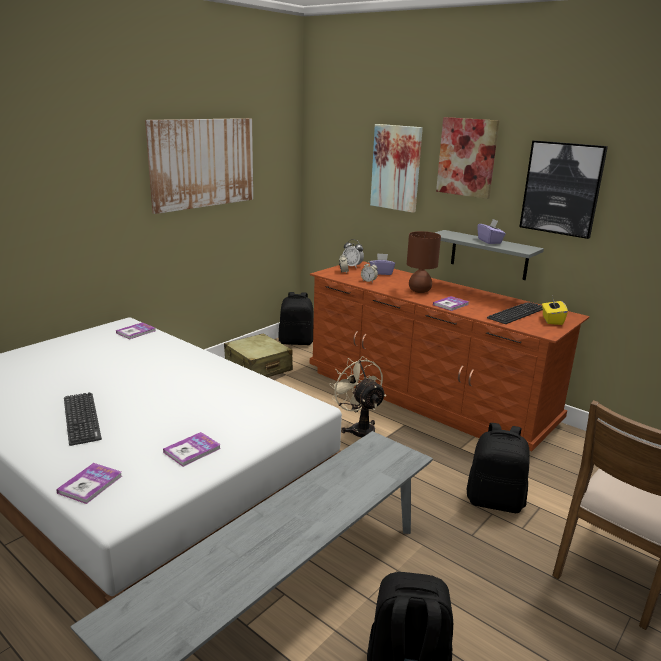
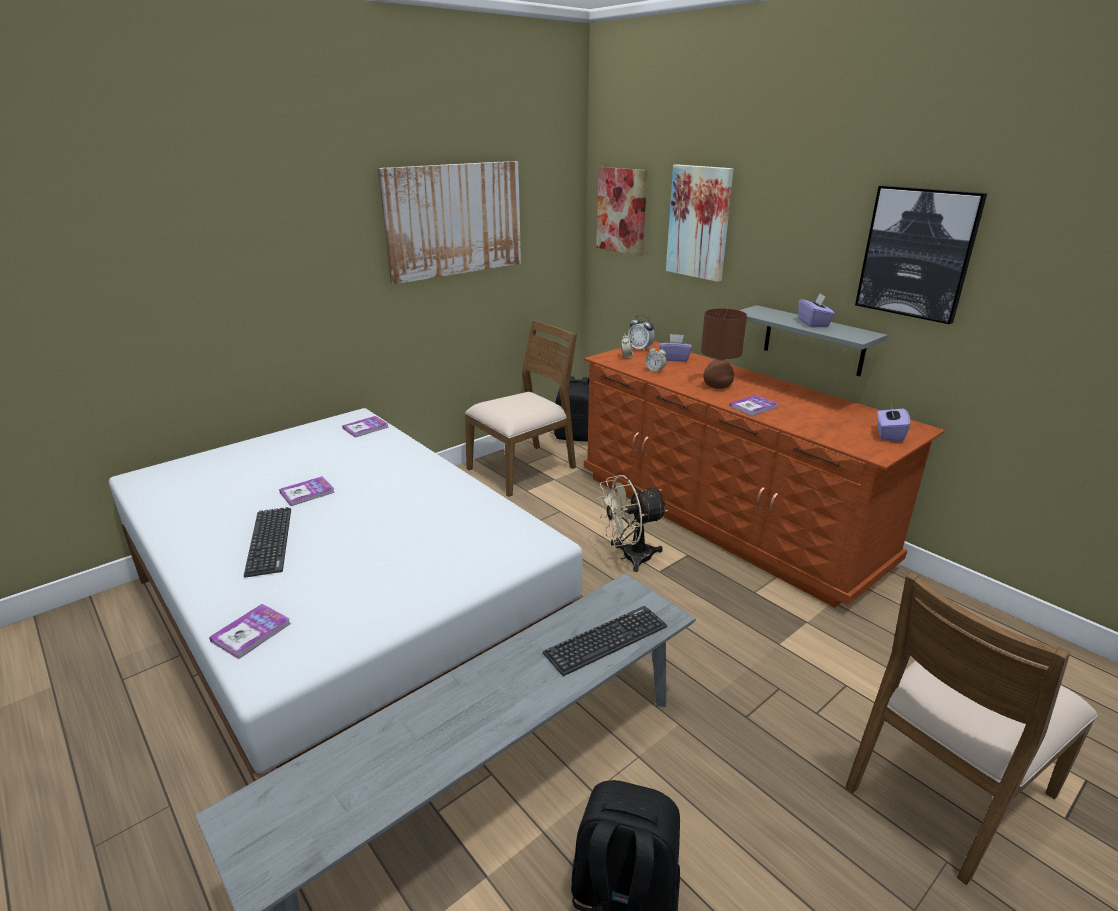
camera: 10 degrees right, 5 degrees up
book [163,432,221,467] -> book moved to [279,476,335,506]
beige suitcase [224,333,293,377] -> brown chair [465,320,577,497]
beige fan [329,356,386,437] -> beige fan turned 90 degrees counterclockwise [597,475,668,572]
picture [436,117,499,199] -> picture moved to [597,167,648,256]
black backpack [467,423,530,513] -> none
keyboard [487,302,543,324] -> keyboard moved to [543,606,667,676]
yellow tissue box [542,297,568,325] -> purple tissue box [877,403,910,442]

